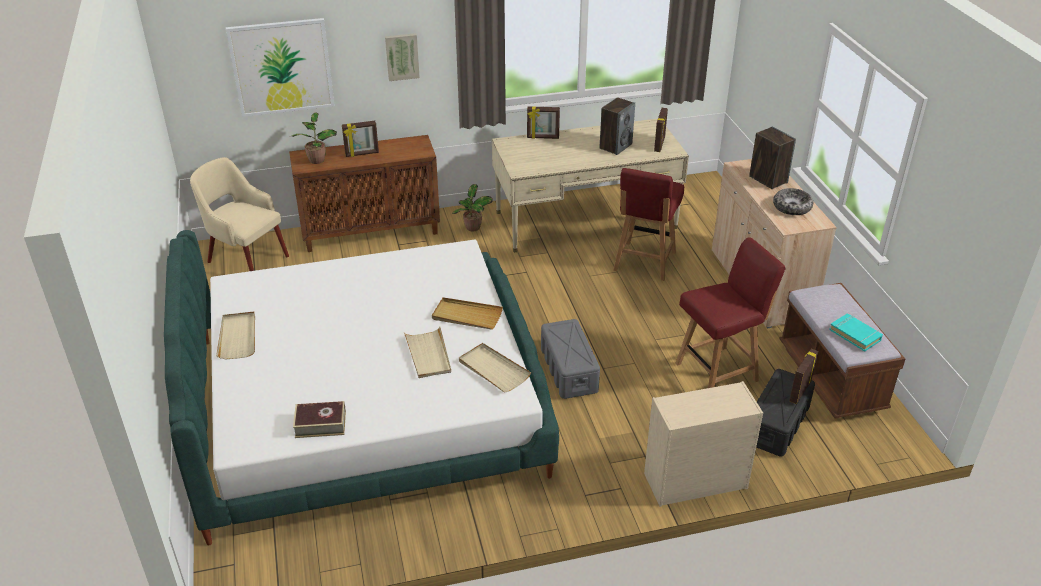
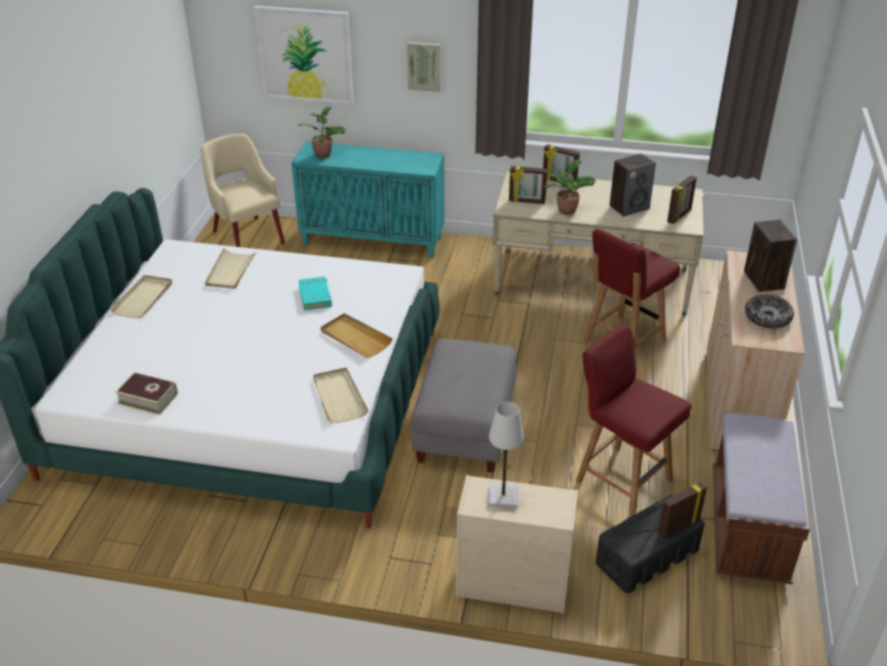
camera: 25 degrees right, 0 degrees up
brown cabinet [289,135,440,252] -> turquoise cabinet [292,141,444,258]
picture frame [342,121,379,157] -> picture frame moved to [509,166,548,204]
beige tray [404,327,451,378] -> beige tray moved to [205,248,256,289]
potted plant [452,184,493,232] -> potted plant moved to [544,159,595,215]
grey storage box [541,319,600,399] -> grey ottoman [412,339,516,473]
red chair [675,237,786,388] -> red chair turned 135 degrees counterclockwise [576,324,691,516]
turquoise book [829,313,883,352] -> turquoise book moved to [298,276,332,310]
none -> white table lamp [488,402,524,508]

